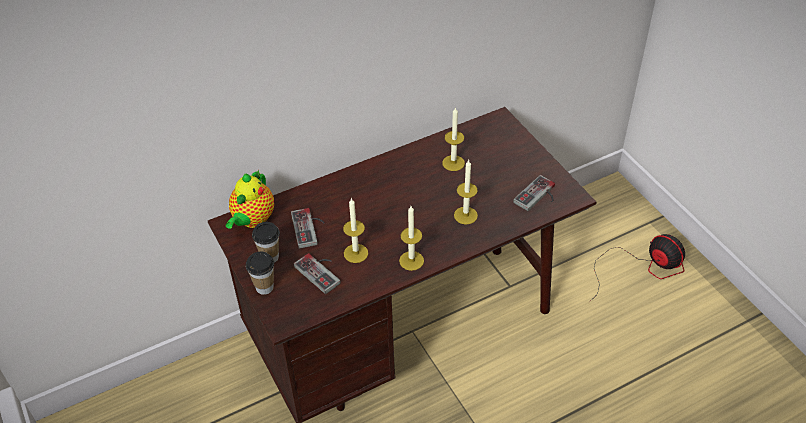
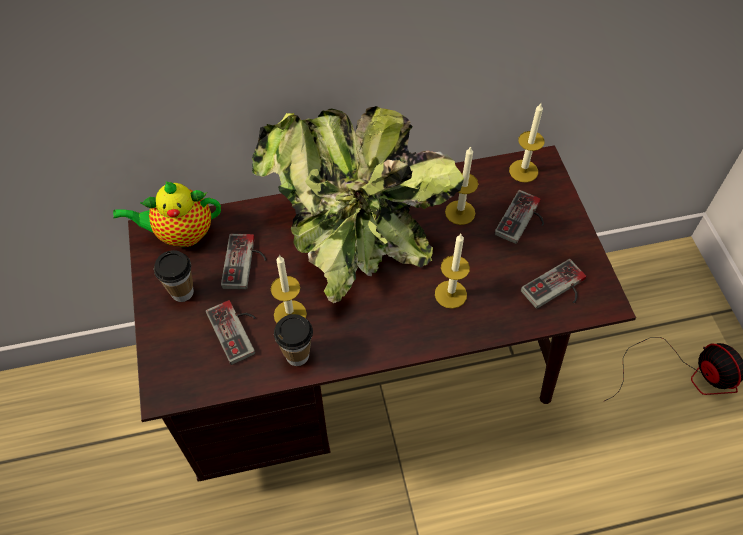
camera: 15 degrees right, 10 degrees up
teapot [225,169,274,229] -> teapot turned 45 degrees clockwise [113,181,221,247]
cup [246,252,274,295] -> cup moved to [274,314,313,366]
candle [399,206,424,271] -> candle moved to [509,103,544,183]
none -> potted plant [252,106,464,303]
none -> game controller [494,190,544,244]

